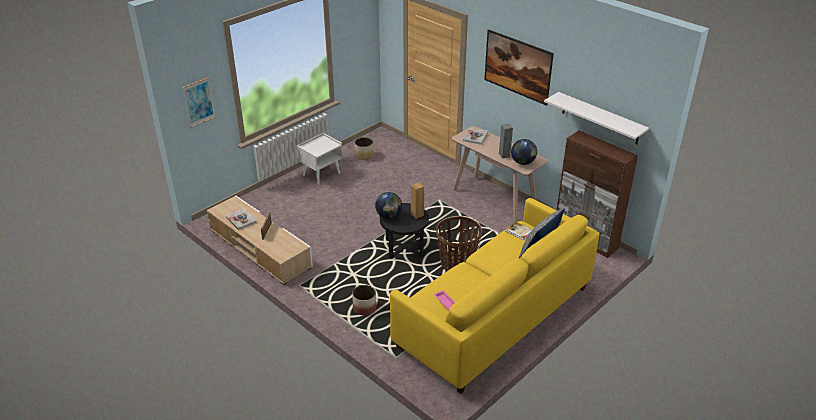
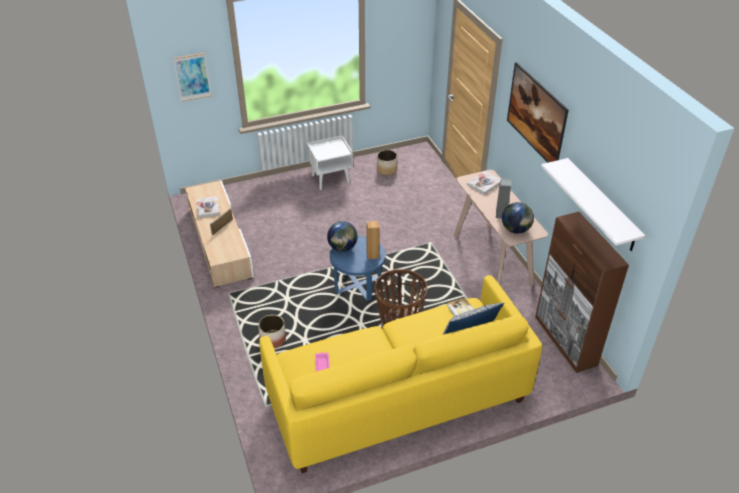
camera: 25 degrees right, 5 degrees up
black side table [380,203,429,259] -> blue side table [330,236,385,301]

